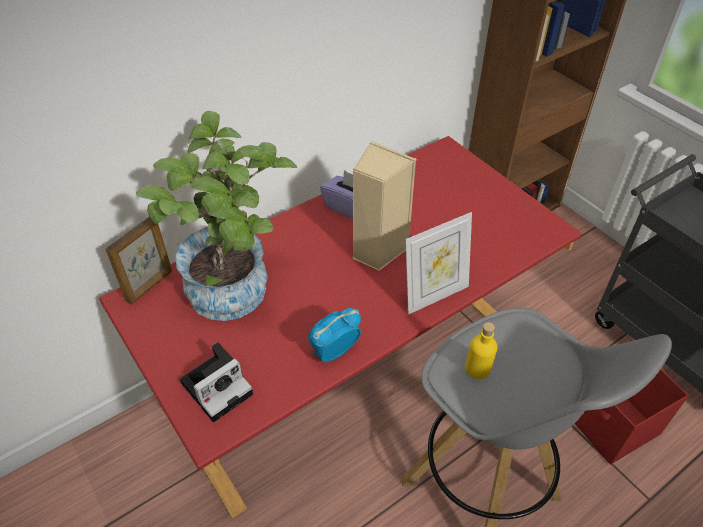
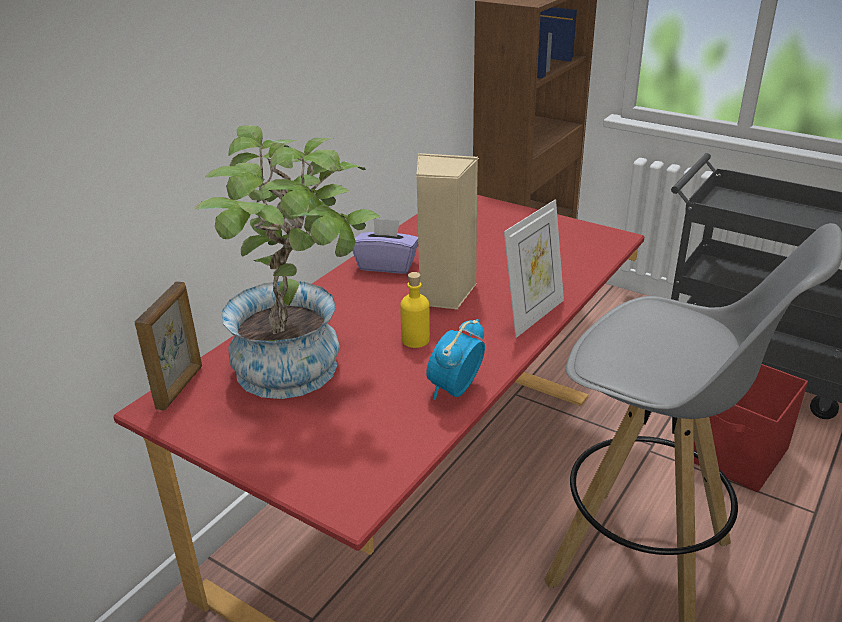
camera: 20 degrees left, 15 degrees down
camera [180,342,253,422] -> none
yellow bottle [465,322,498,379] -> yellow bottle moved to [400,272,430,348]

